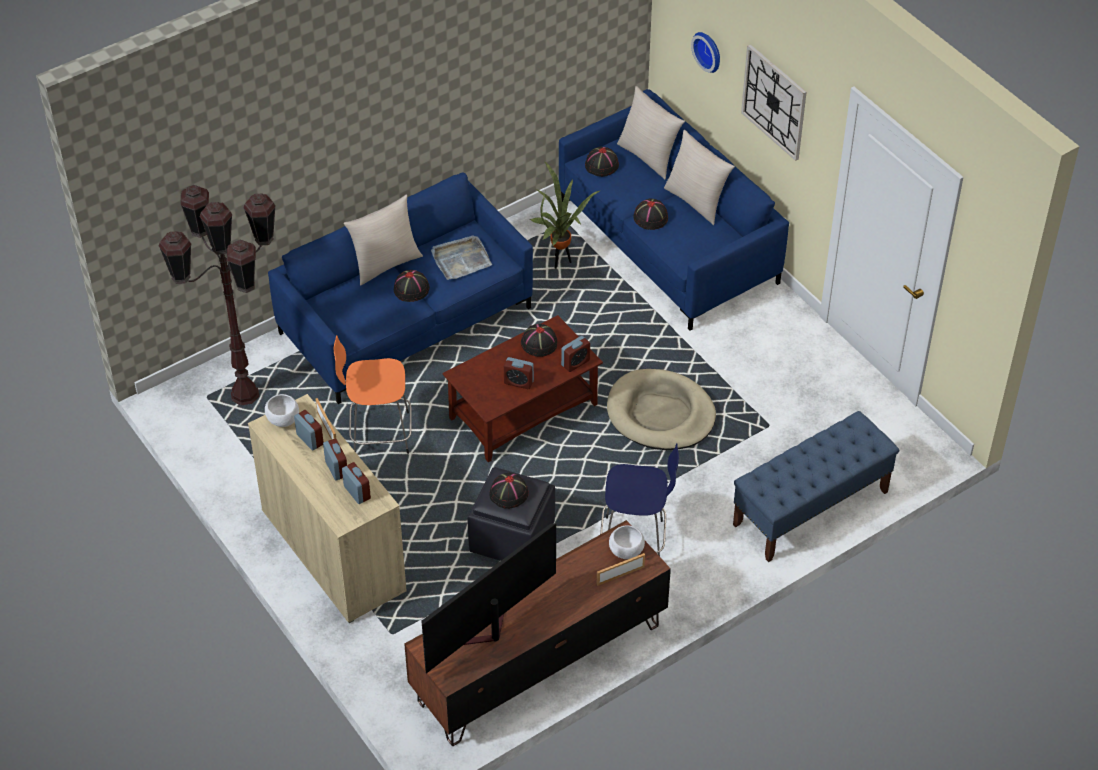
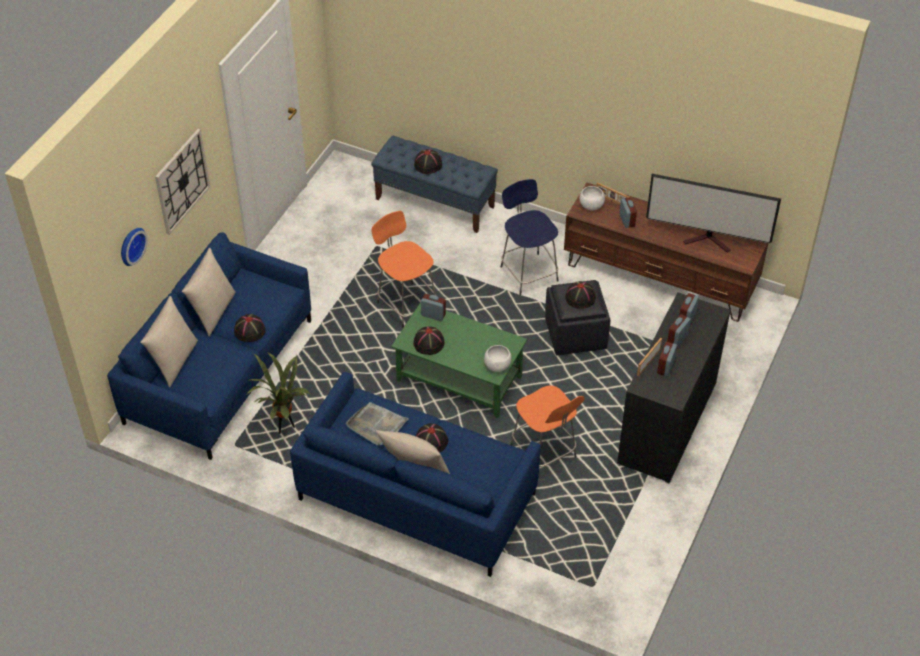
camera: 120 degrees left, 0 degrees up
brown floor lamp [159,185,276,405] -> none
beige cabinet [248,394,407,623] -> black cabinet [617,292,731,483]
white bowl [265,394,299,427] -> white bowl moved to [484,345,511,372]
brown coffee table [442,315,603,462] -> green coffee table [391,302,527,418]
alarm clock [504,357,534,389] -> alarm clock moved to [619,197,637,228]
black hat [585,147,619,177] -> black hat moved to [414,149,442,174]
beige dog bed [607,369,716,450] -> orange stool [371,211,436,328]

